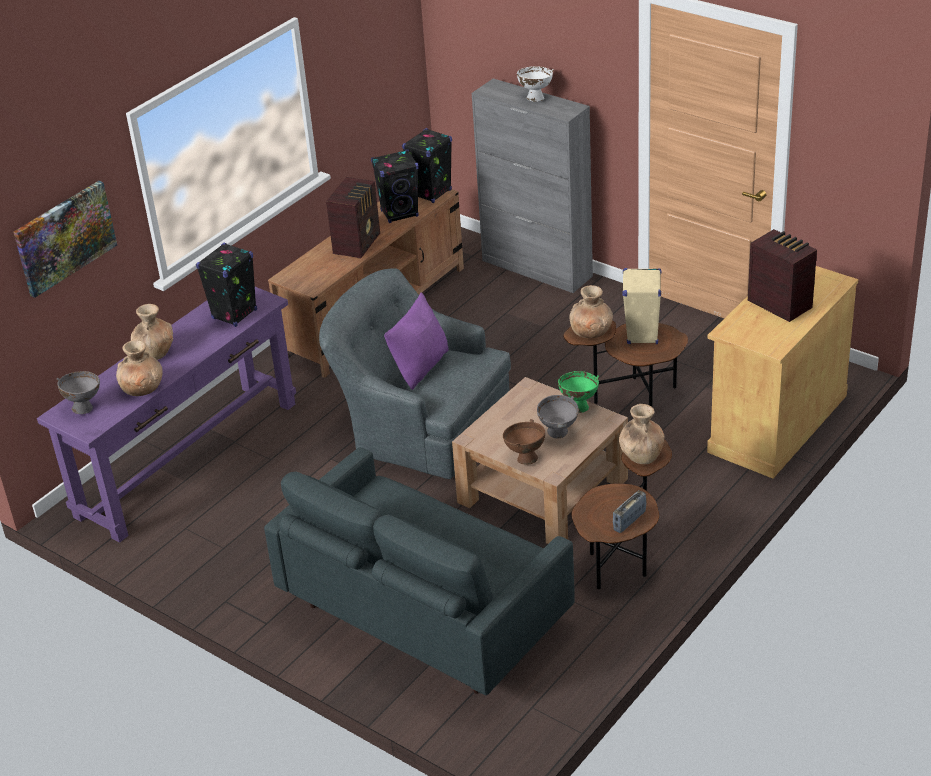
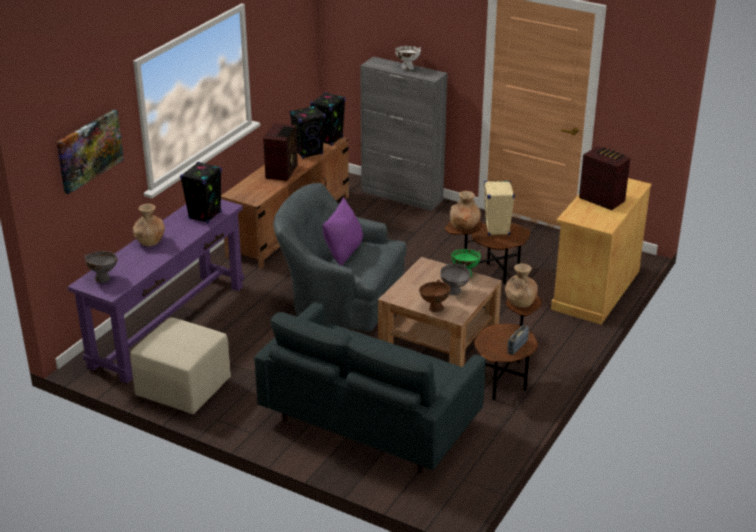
camera: 10 degrees left, 5 degrees down
brown vase [116,340,163,396] -> none
none -> beige ottoman [130,318,231,414]

